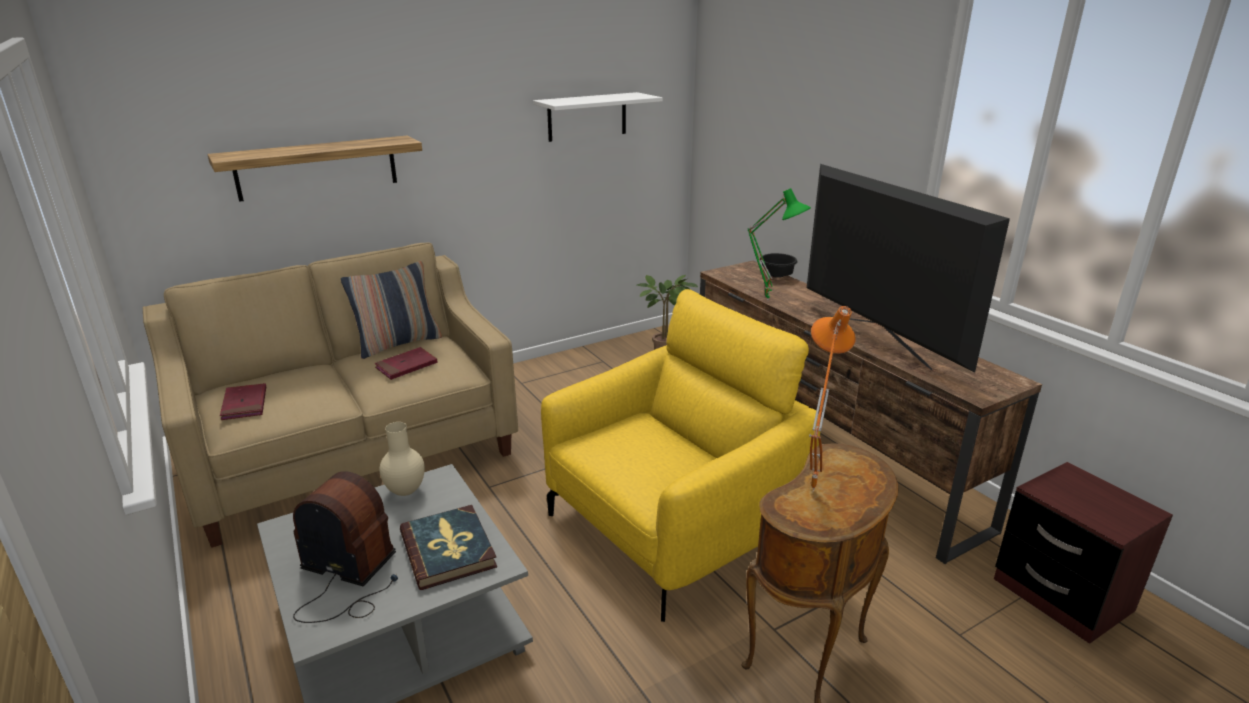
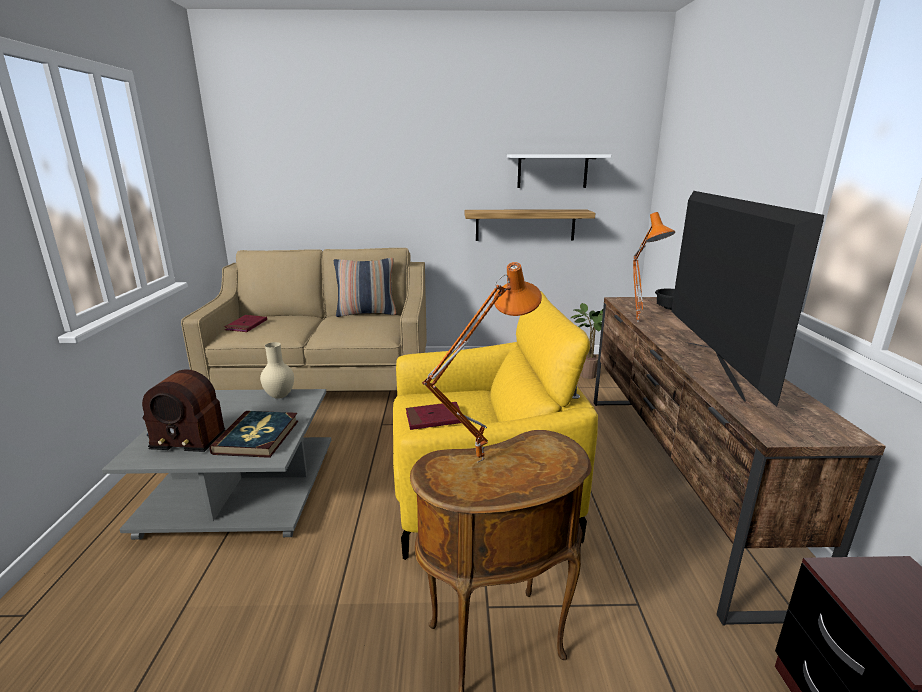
camera: 30 degrees right, 5 degrees down
shelf [207,136,422,202] -> shelf moved to [465,209,595,241]
radio [293,471,398,623] -> radio turned 135 degrees clockwise [142,369,226,452]
red book [375,347,438,380] -> red book moved to [406,402,461,430]
green table lamp [747,188,811,301] -> orange table lamp [633,212,675,323]

